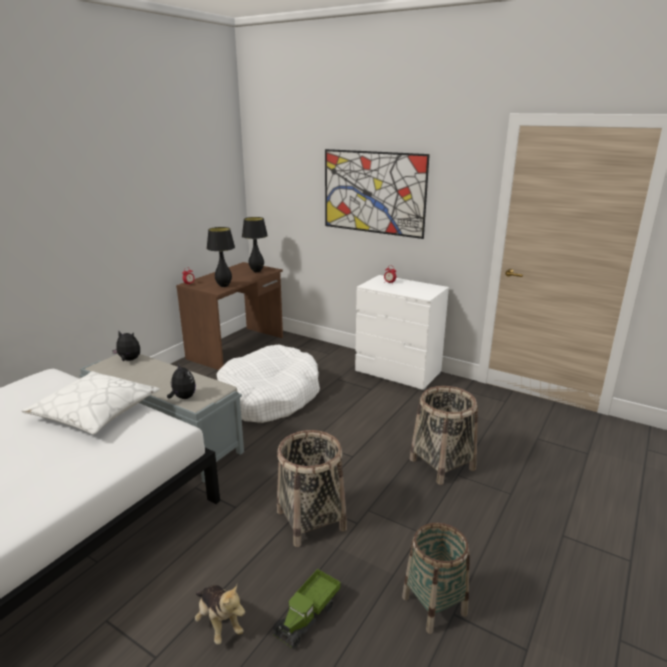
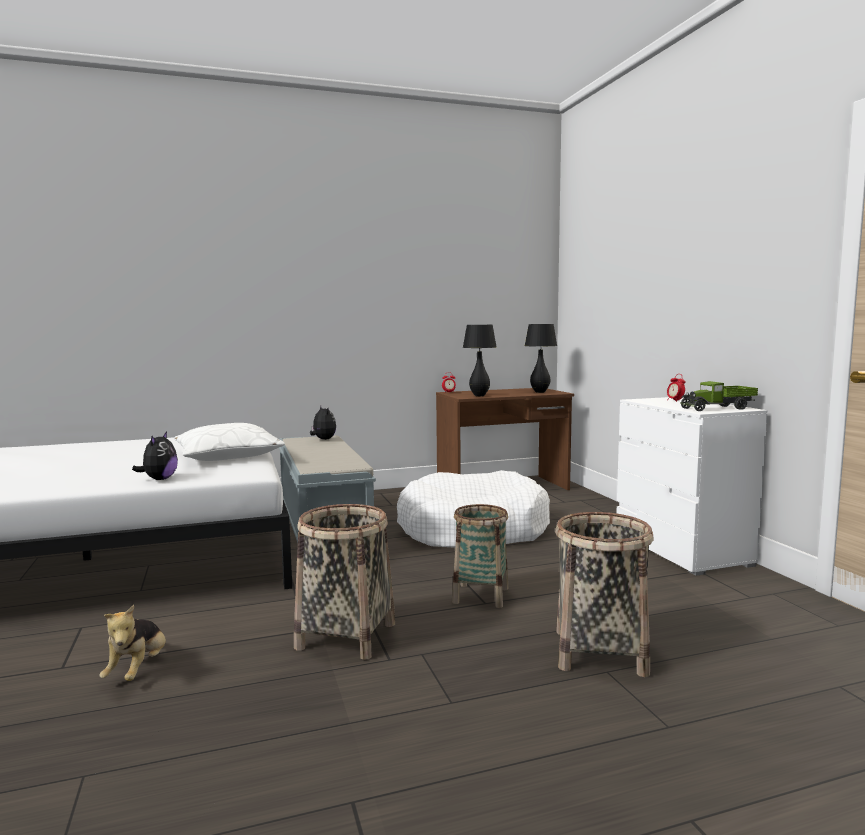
camera: 40 degrees right, 15 degrees down
plush toy [167,362,196,399] -> plush toy moved to [132,431,178,480]
toy truck [272,569,341,649] -> toy truck moved to [680,381,758,411]
picture [325,149,430,239] -> none
basket [402,523,470,634] -> basket moved to [452,504,508,608]

